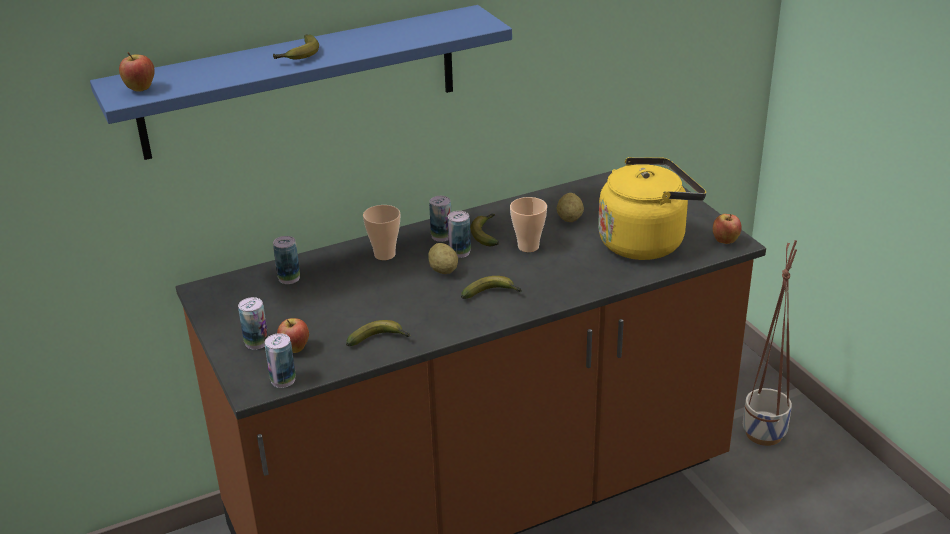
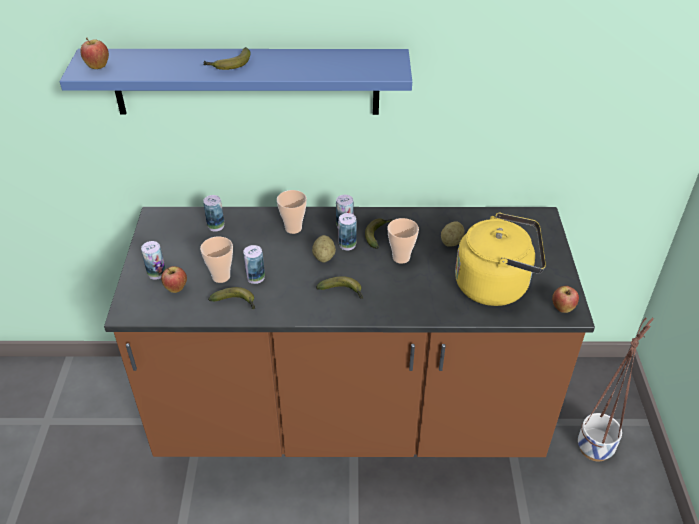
camera: 25 degrees right, 10 degrees up
can [265,333,296,388] -> can moved to [243,245,265,284]
none -> cup [200,236,233,283]

